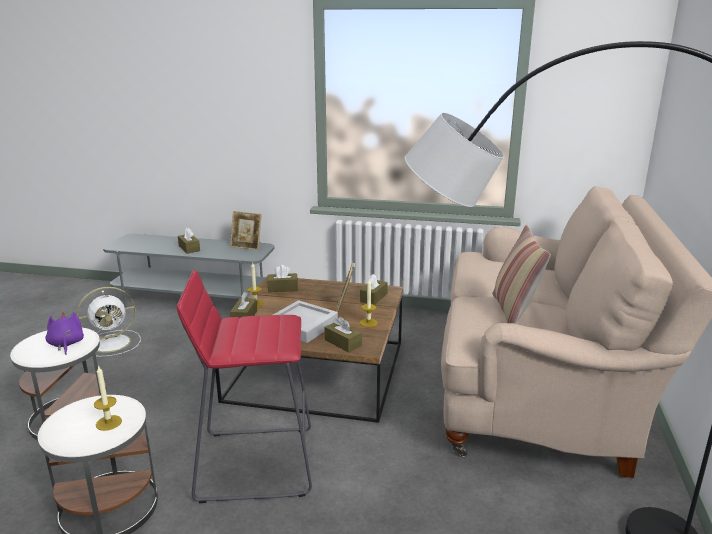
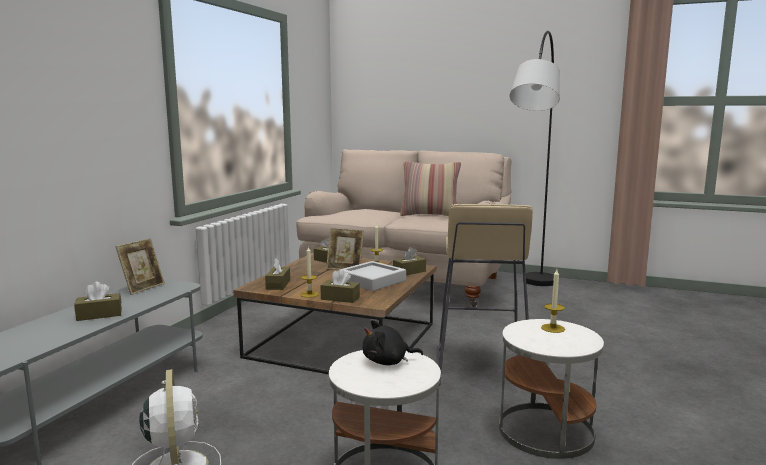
camera: 80 degrees left, 10 degrees down
purple plush toy [46,312,84,355] -> black plush toy [363,320,423,365]
red stool [177,270,312,503] -> beige stool [436,204,533,385]

